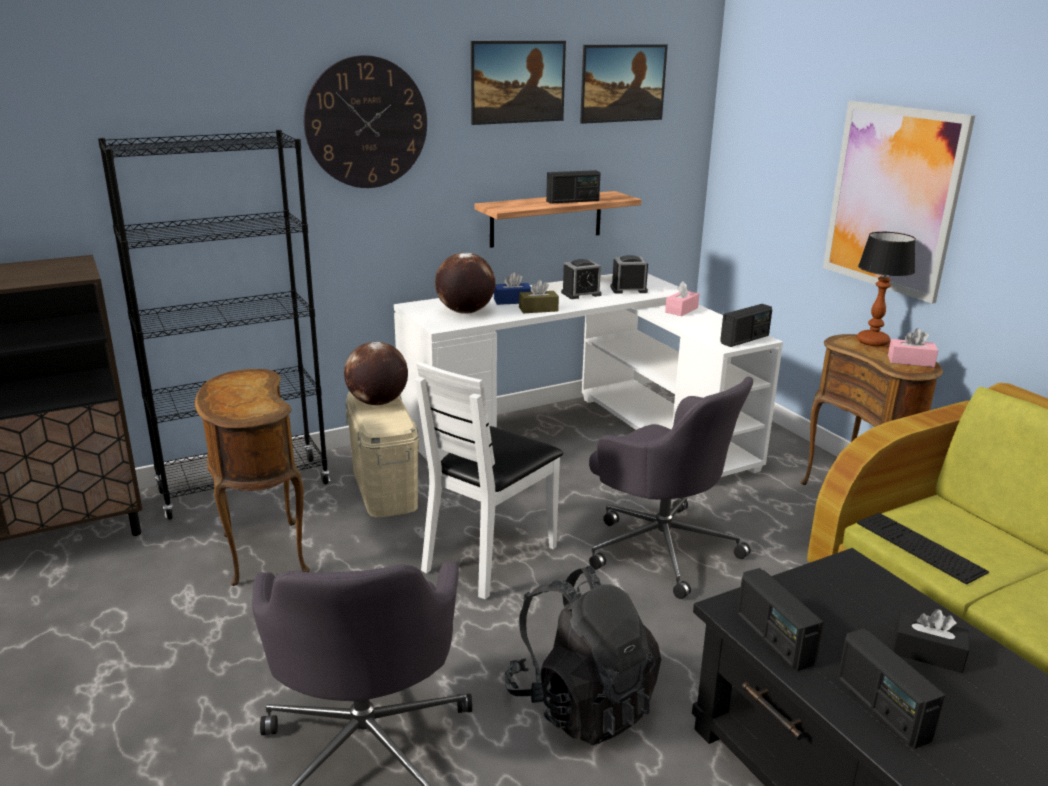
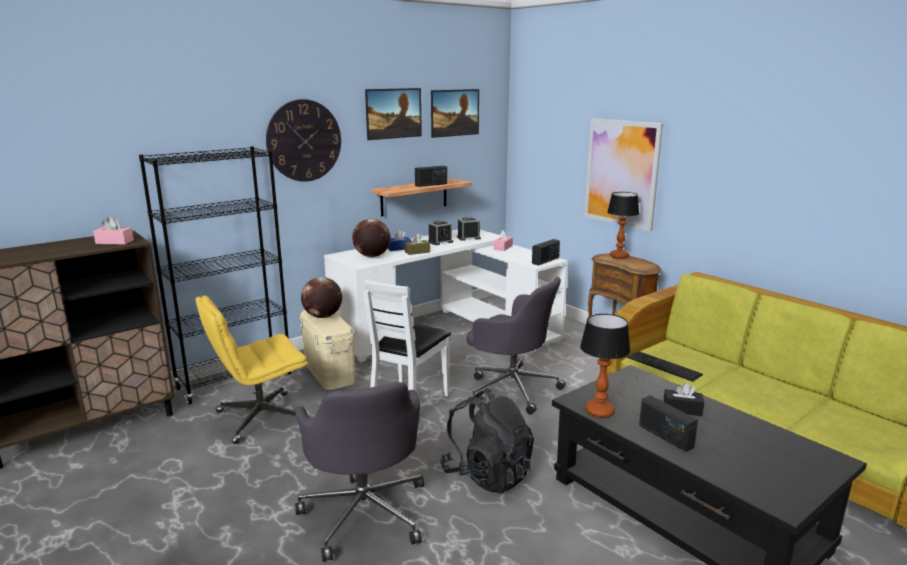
camera: 10 degrees left, 5 degrees down
brown side table [195,369,310,586] -> yellow office chair [195,296,307,444]
radio [737,568,824,671] -> table lamp [580,314,631,418]
pink tissue box [888,328,938,367] -> pink tissue box moved to [93,217,134,244]

